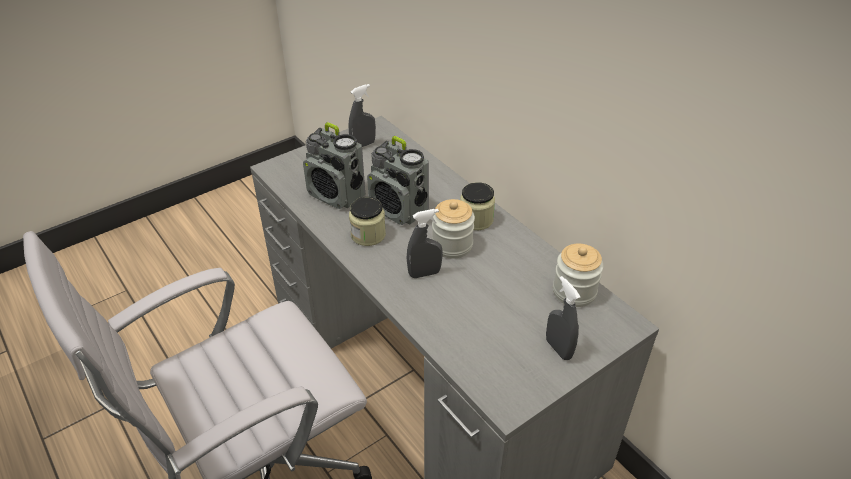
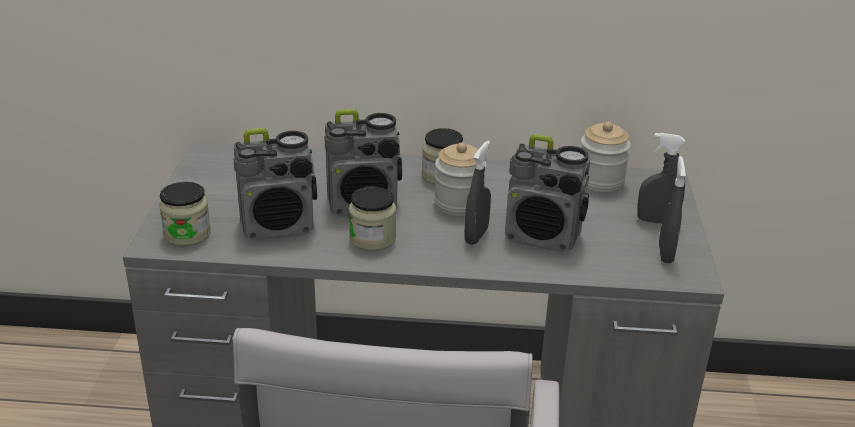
camera: 50 degrees left, 10 degrees down
grey spray bottle [348,84,376,147] -> grey spray bottle moved to [659,156,686,263]
none -> jar [159,182,211,246]
none -> radio [505,134,590,252]

